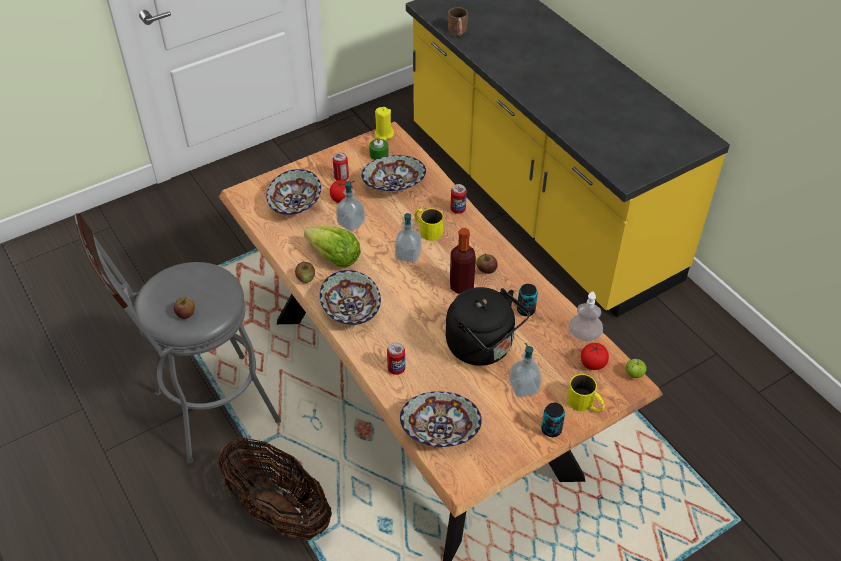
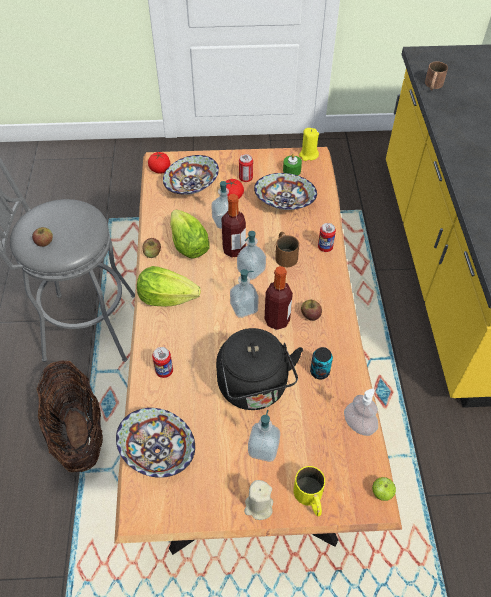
camera: 30 degrees right, 5 degrees up
bowl [320,270,381,325] -> lettuce [137,266,201,307]
yellow mug [414,208,443,241] -> brown mug [275,232,299,267]
can [541,403,565,437] -> beige candle [244,480,273,520]
tomato [581,343,609,370] -> tomato moved to [148,152,170,174]
none -> bottle [222,194,246,258]
none -> soap dispenser [230,269,259,318]

